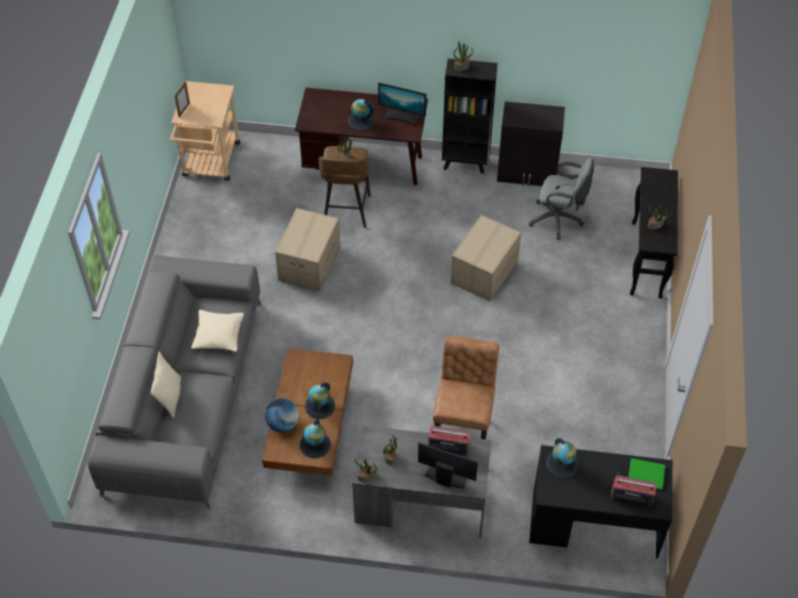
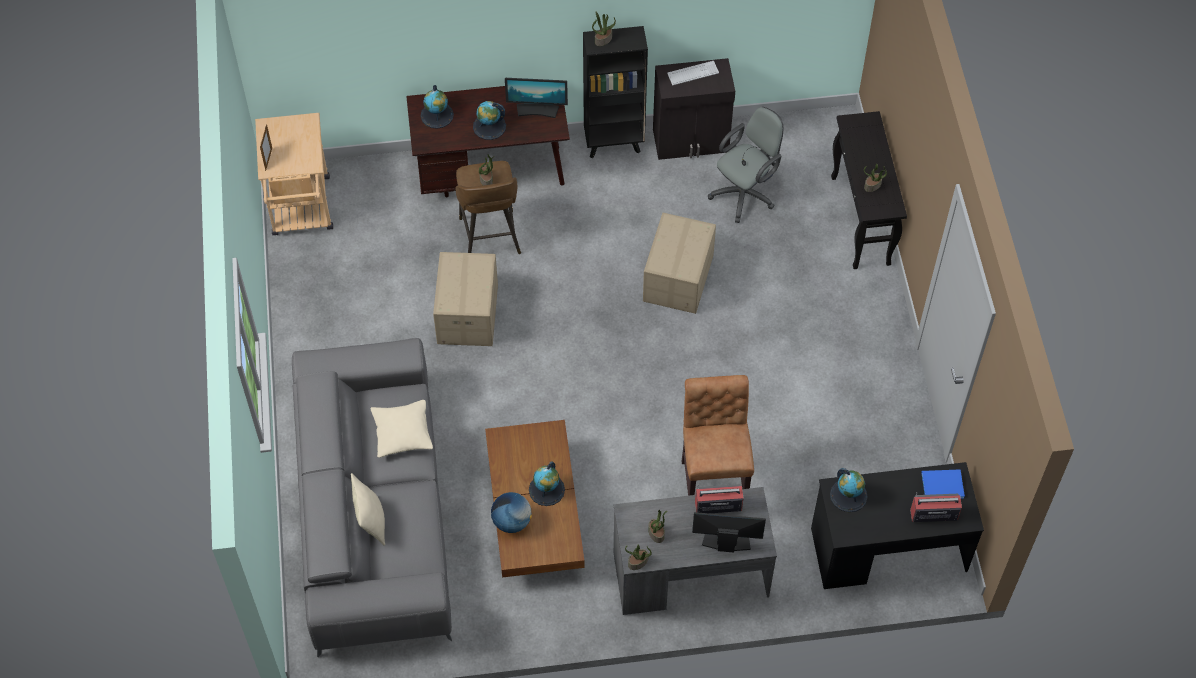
camera: 15 degrees left, 5 degrees up
globe [300,419,331,458] -> globe moved to [421,85,454,129]
grey office chair [528,158,594,240] -> grey office chair turned 45 degrees counterclockwise [708,107,783,223]
green book [629,458,665,489] -> blue book [921,469,965,498]
none -> keyboard [667,61,719,86]

